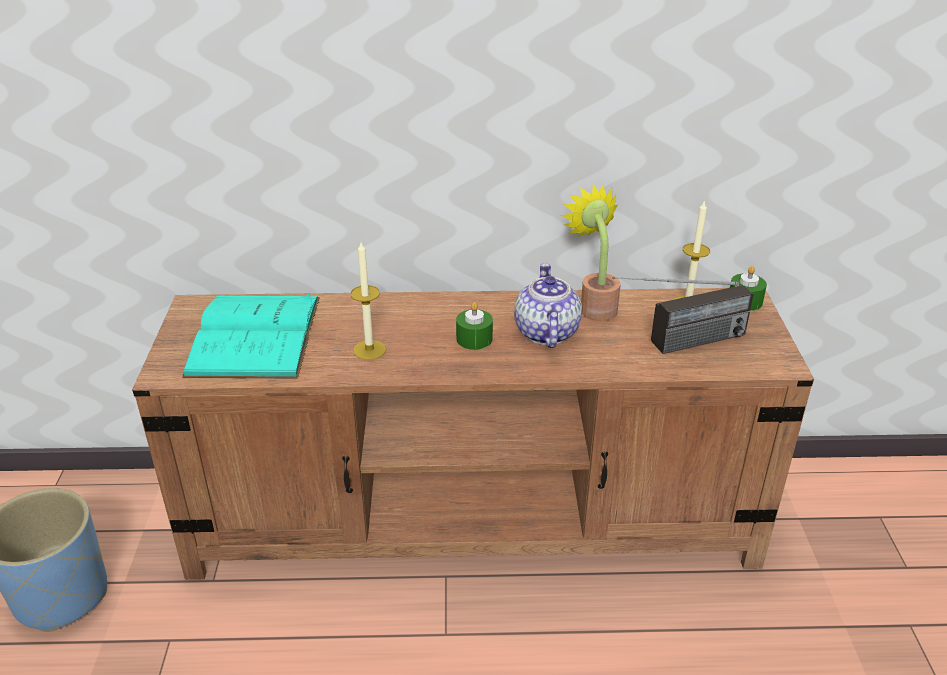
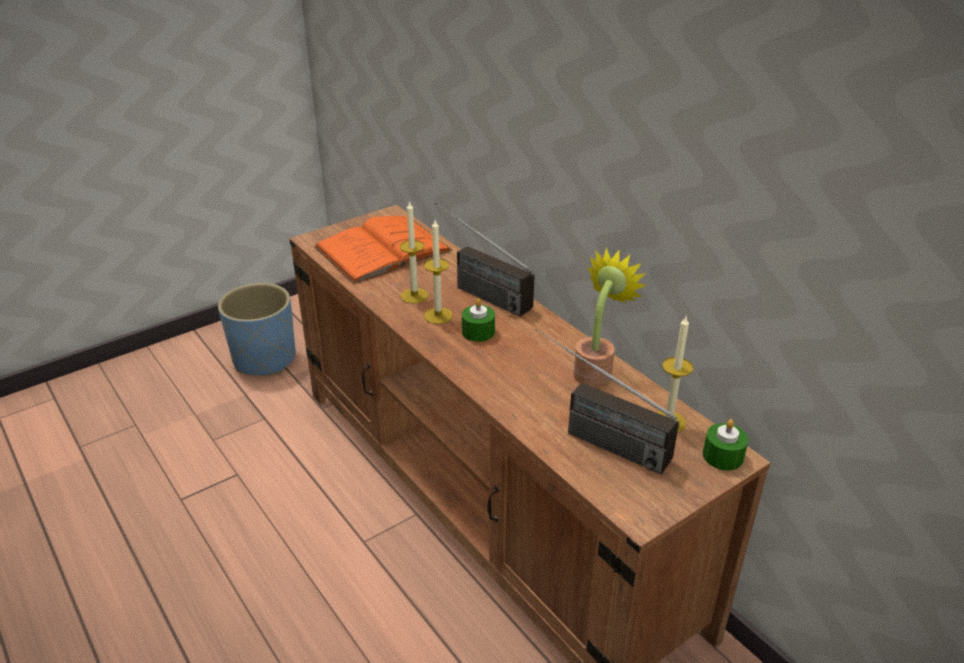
camera: 55 degrees right, 0 degrees up
turquoise book [182,293,320,379] -> orange book [314,216,453,284]
teapot [514,263,582,348] -> none
none -> candle [424,220,453,324]
none -> radio [435,202,535,317]

